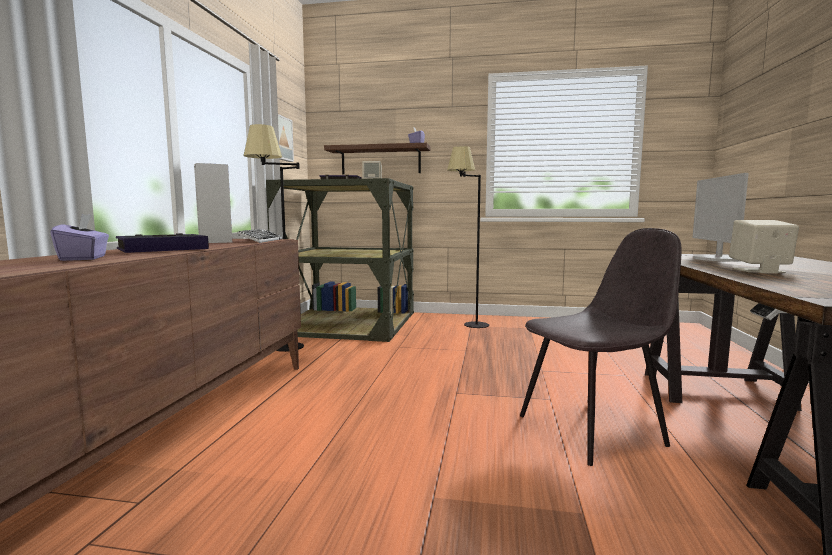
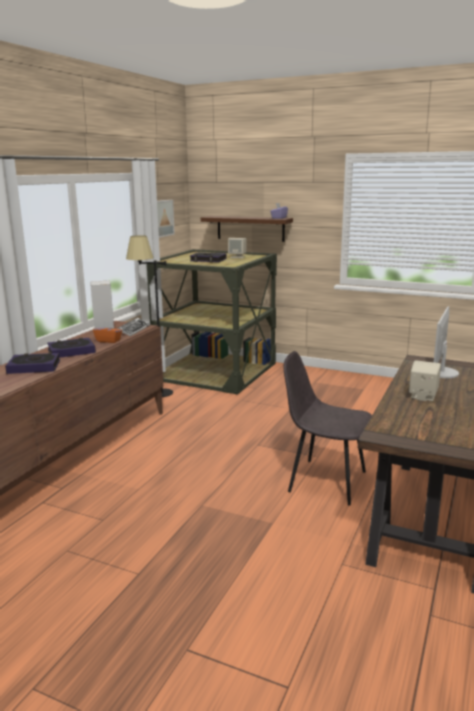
camera: 15 degrees right, 10 degrees up
purple tissue box [50,214,109,261] -> book [5,352,60,374]
black floor lamp [447,146,489,328] -> none
grey chair [520,228,682,466] -> grey chair turned 150 degrees counterclockwise [284,351,372,506]
none -> orange tissue box [93,321,122,343]

